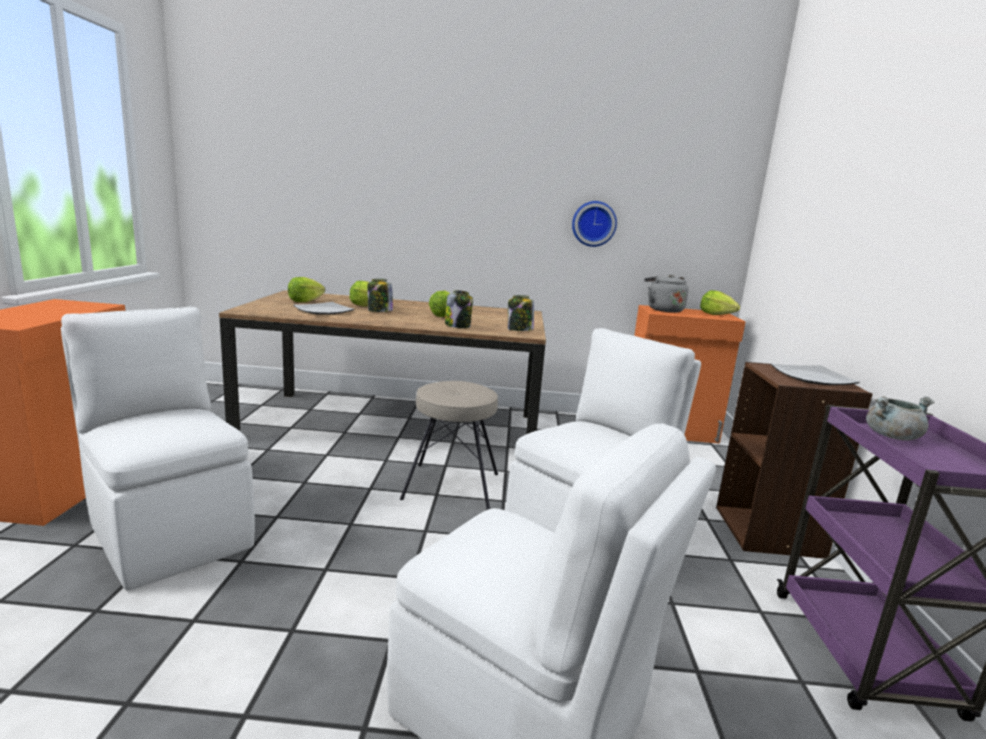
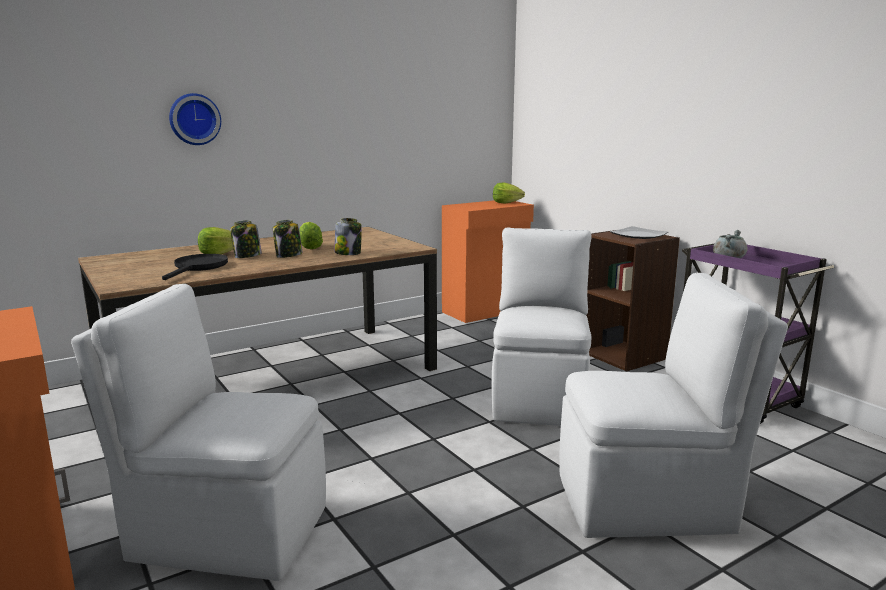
camera: 35 degrees left, 0 degrees up
lettuce [288,277,325,302] -> none
plate [293,302,354,315] -> black frying pan [162,254,228,280]
beige stool [400,381,498,510] -> none
jar [508,295,534,331] -> jar moved to [272,220,303,258]
wall clock [572,201,617,247] -> wall clock moved to [169,93,221,145]
grey kettle [644,274,689,312] -> none

